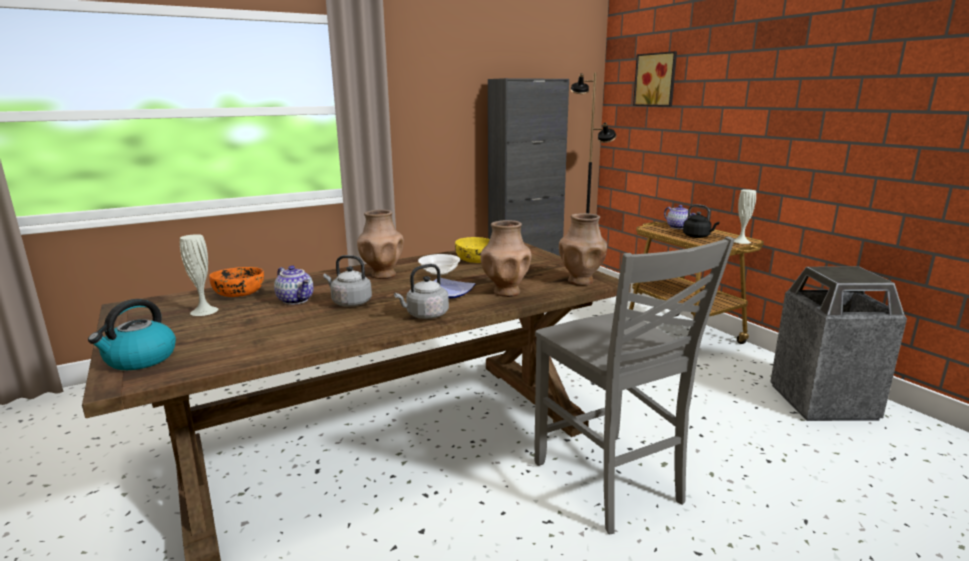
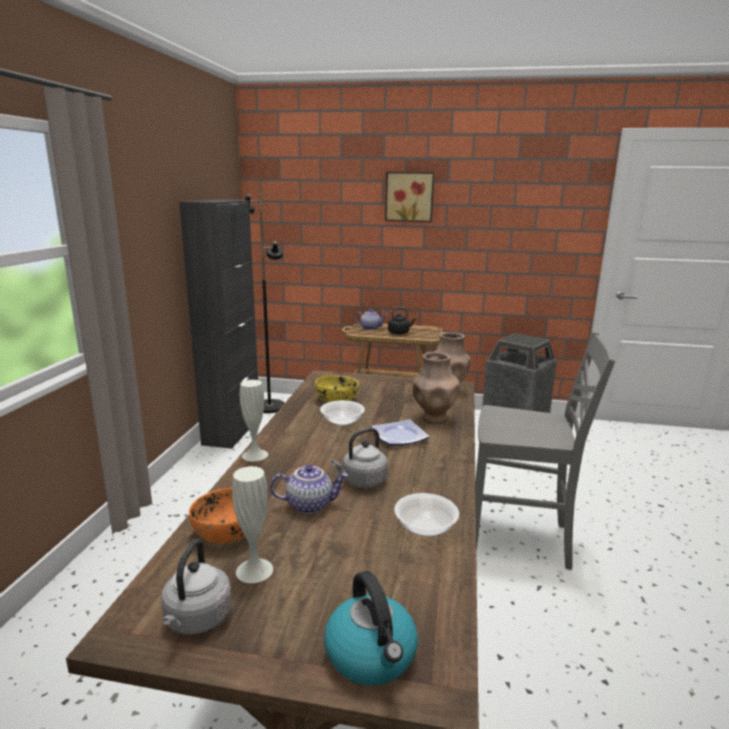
camera: 50 degrees left, 0 degrees up
brown vase [357,209,404,279] -> none
grey kettle [394,264,449,319] -> grey kettle moved to [162,539,232,634]
picture [633,51,677,107] -> picture moved to [385,172,434,222]
white vase [734,189,756,244] -> white vase moved to [240,380,268,462]
none -> bowl [394,493,459,537]

